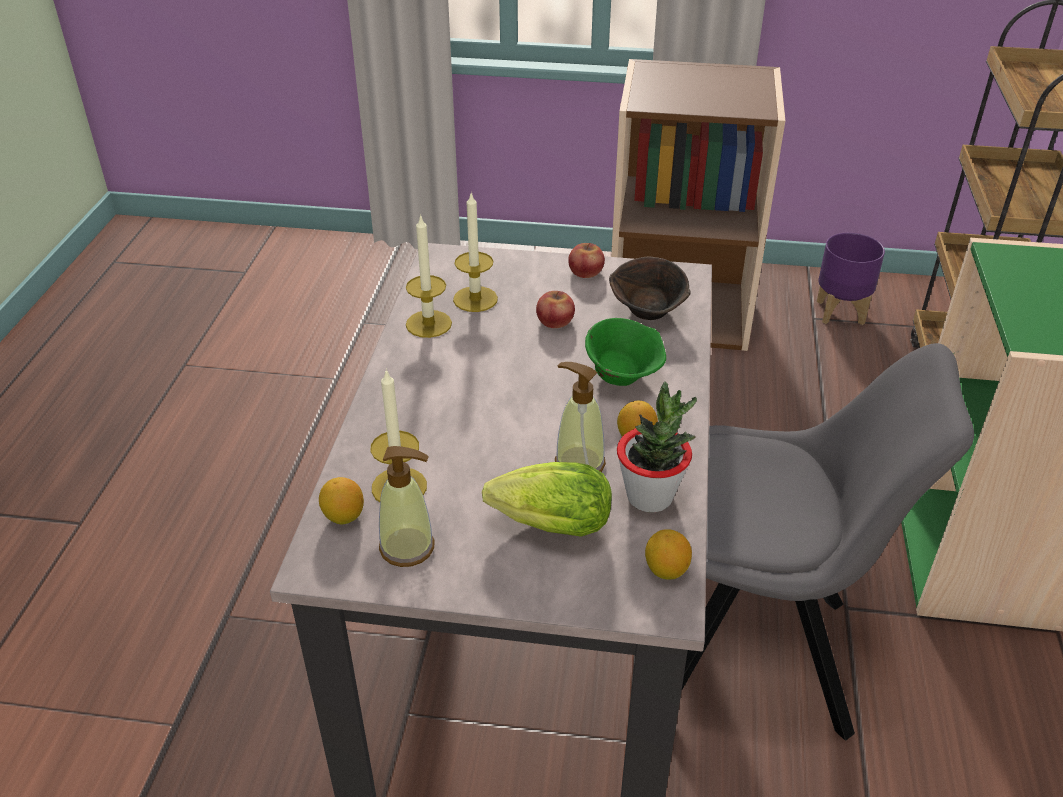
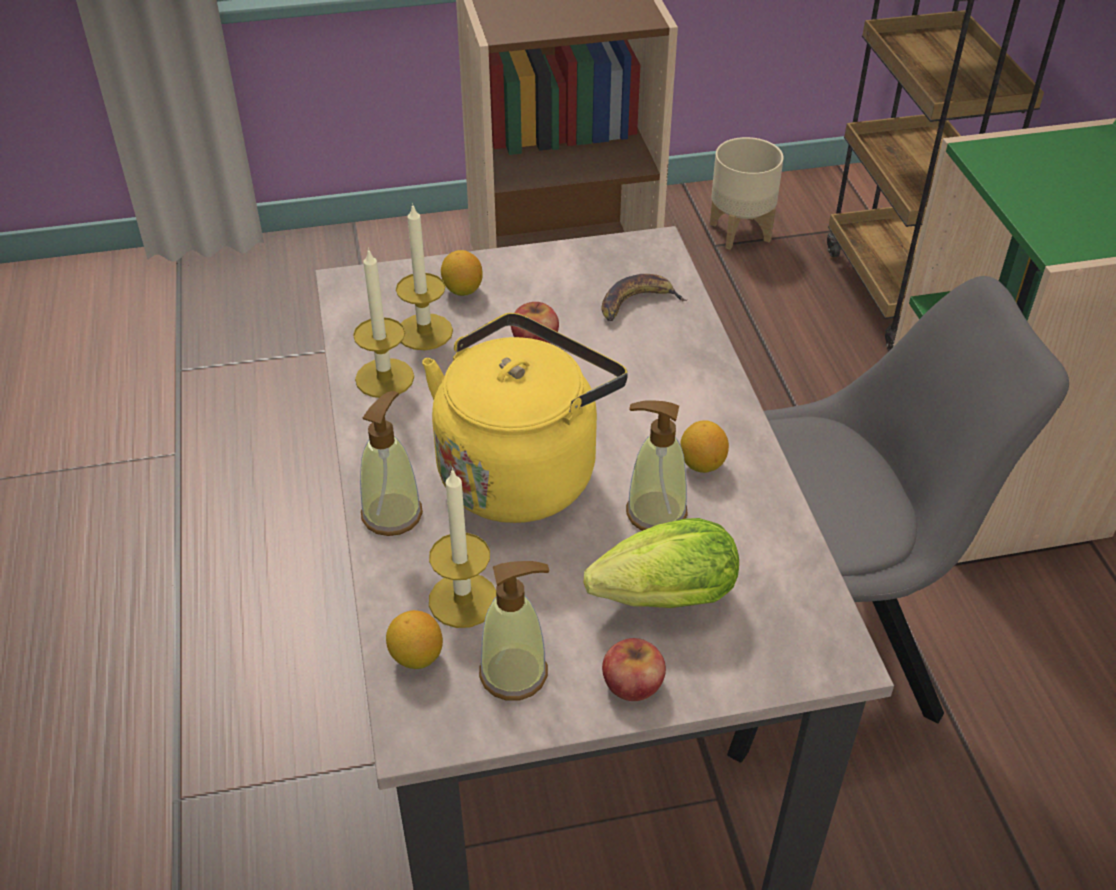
camera: 20 degrees left, 5 degrees up
apple [568,243,605,278] -> apple moved to [602,638,666,701]
green bowl [585,318,666,386] -> none
brown bowl [609,256,691,320] -> banana [601,274,687,321]
potted plant [617,381,697,512] -> none
lemon [645,529,692,580] -> lemon moved to [441,250,483,296]
purple planter [817,233,885,325] -> beige planter [710,137,784,250]
none -> soap dispenser [360,391,423,536]
none -> yellow kettle [422,313,628,523]

